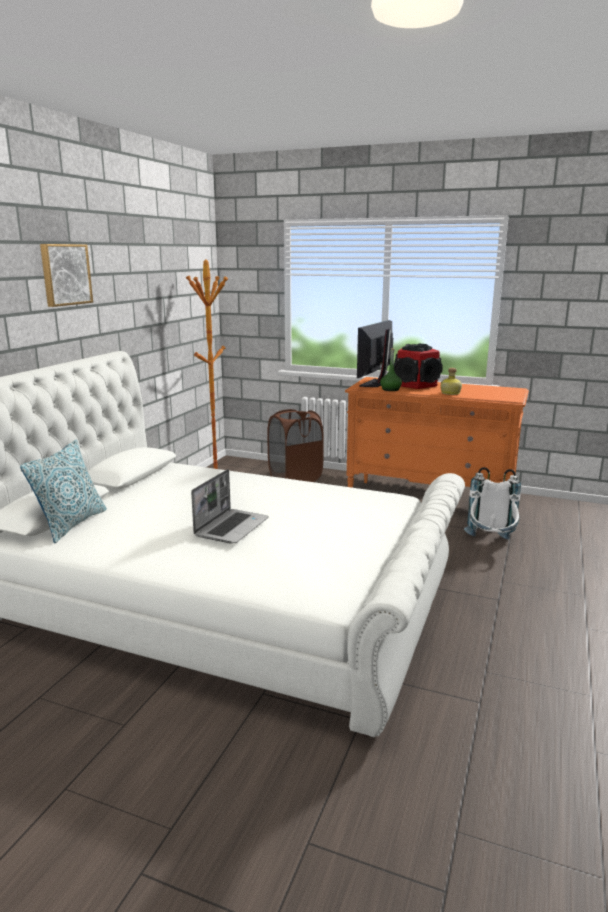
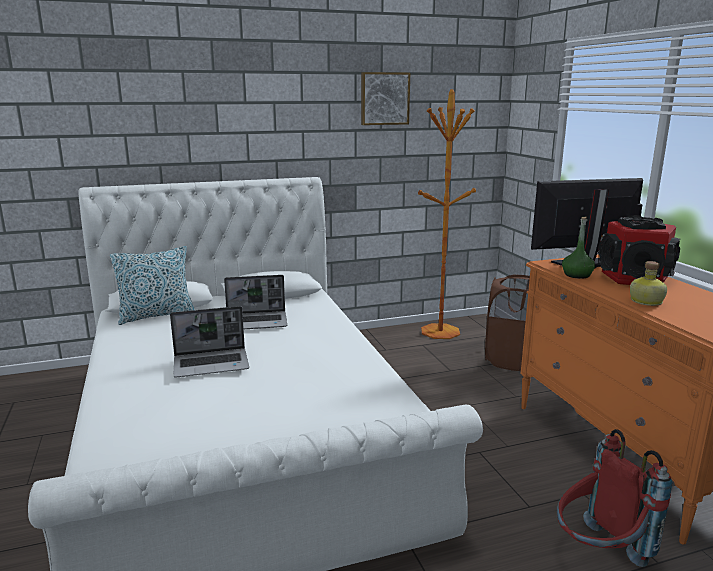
camera: 50 degrees right, 0 degrees up
picture [40,244,93,307] -> picture moved to [361,72,410,125]
white backpack [464,467,521,540] -> red backpack [557,429,672,567]
none -> laptop [224,275,287,329]

